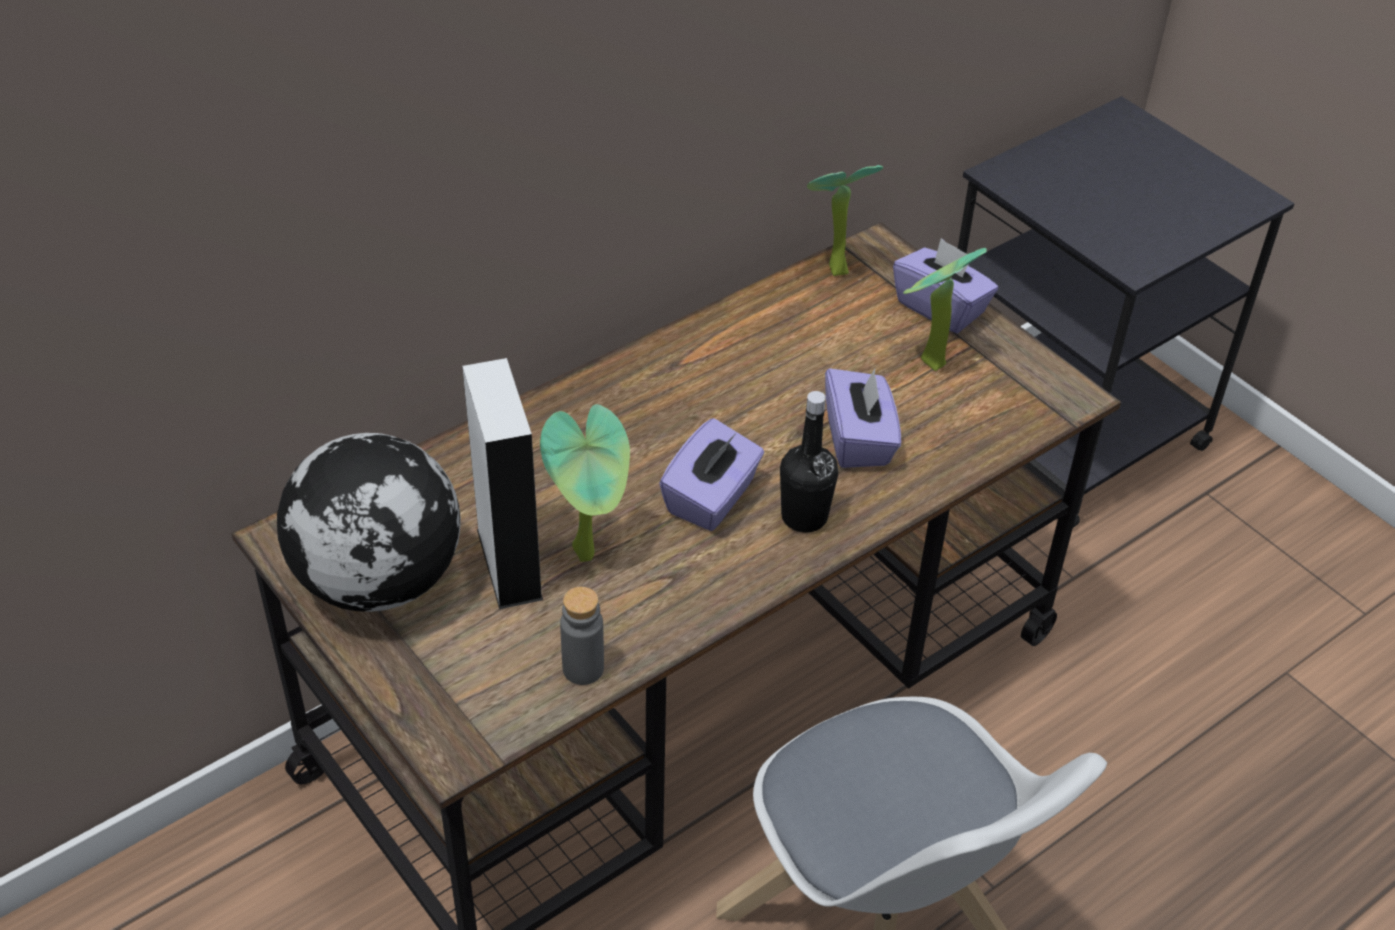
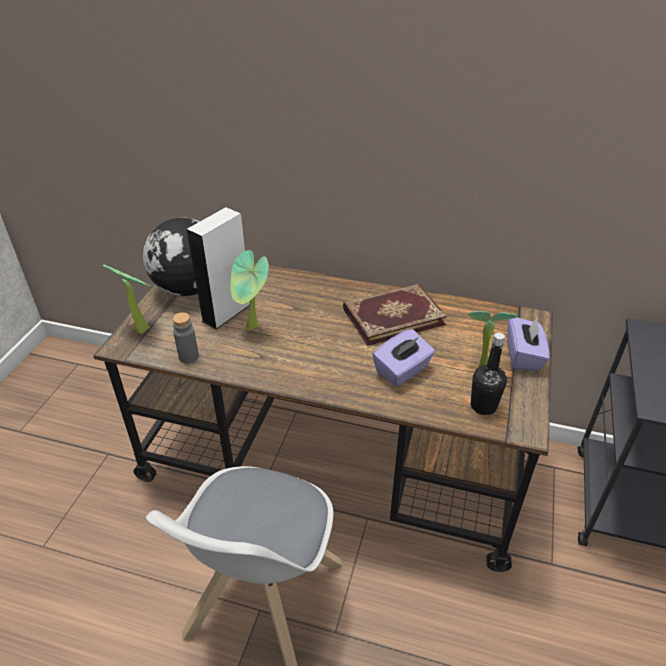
camera: 55 degrees right, 5 degrees down
purple tissue box [659,418,764,531] -> none
black bottle [780,391,838,533] -> black bottle moved to [471,333,507,415]
potted plant [807,165,883,276] -> potted plant moved to [103,265,150,334]
none -> book [343,284,447,346]

